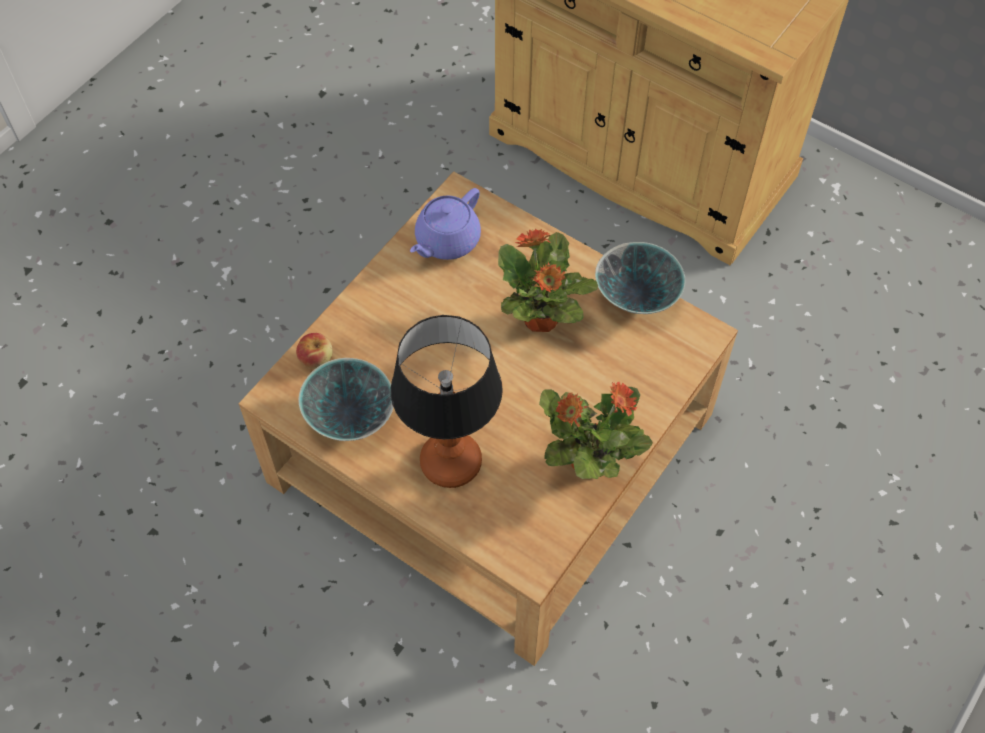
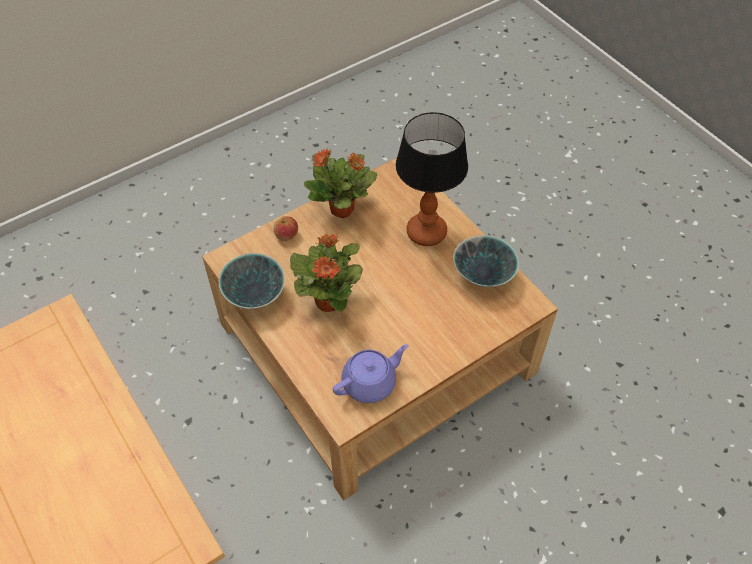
camera: 160 degrees left, 5 degrees down
apple [296,333,333,369] -> apple moved to [273,216,298,241]

